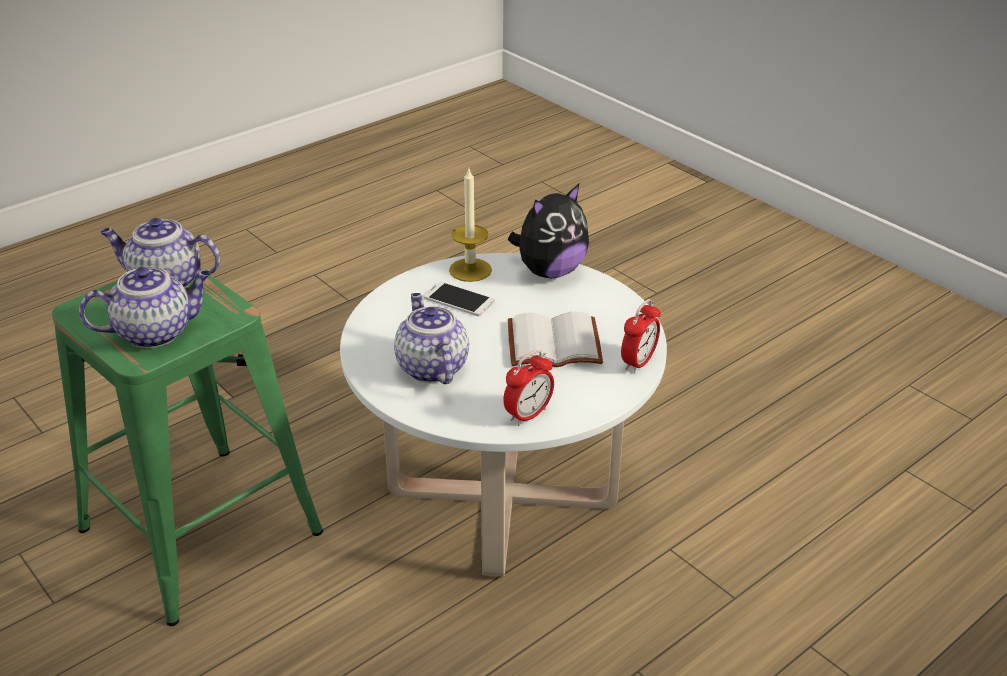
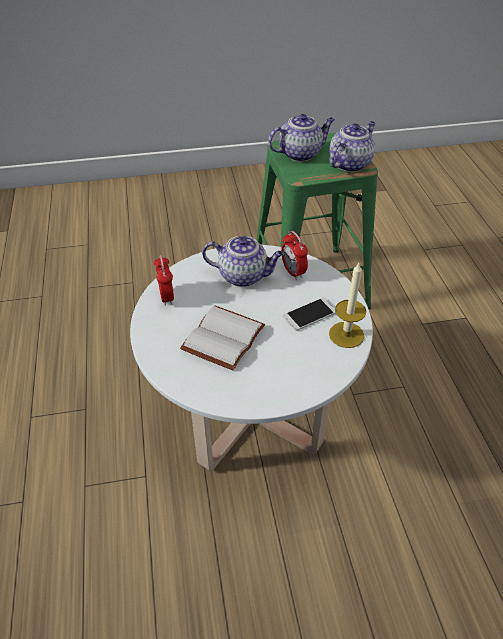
camera: 120 degrees right, 10 degrees up
teapot [79,267,211,348] -> teapot turned 120 degrees counterclockwise [268,114,335,162]
plush toy [508,184,589,278] -> none
alarm clock [621,299,661,373] -> alarm clock moved to [281,231,308,280]

